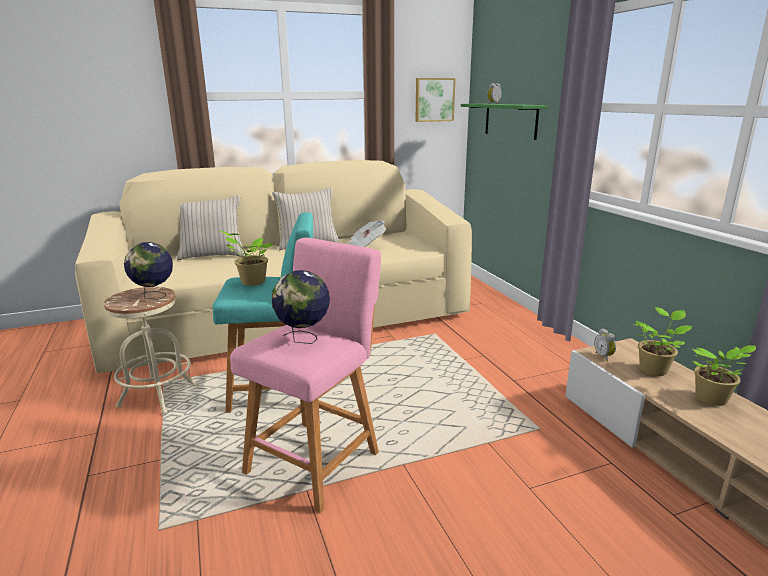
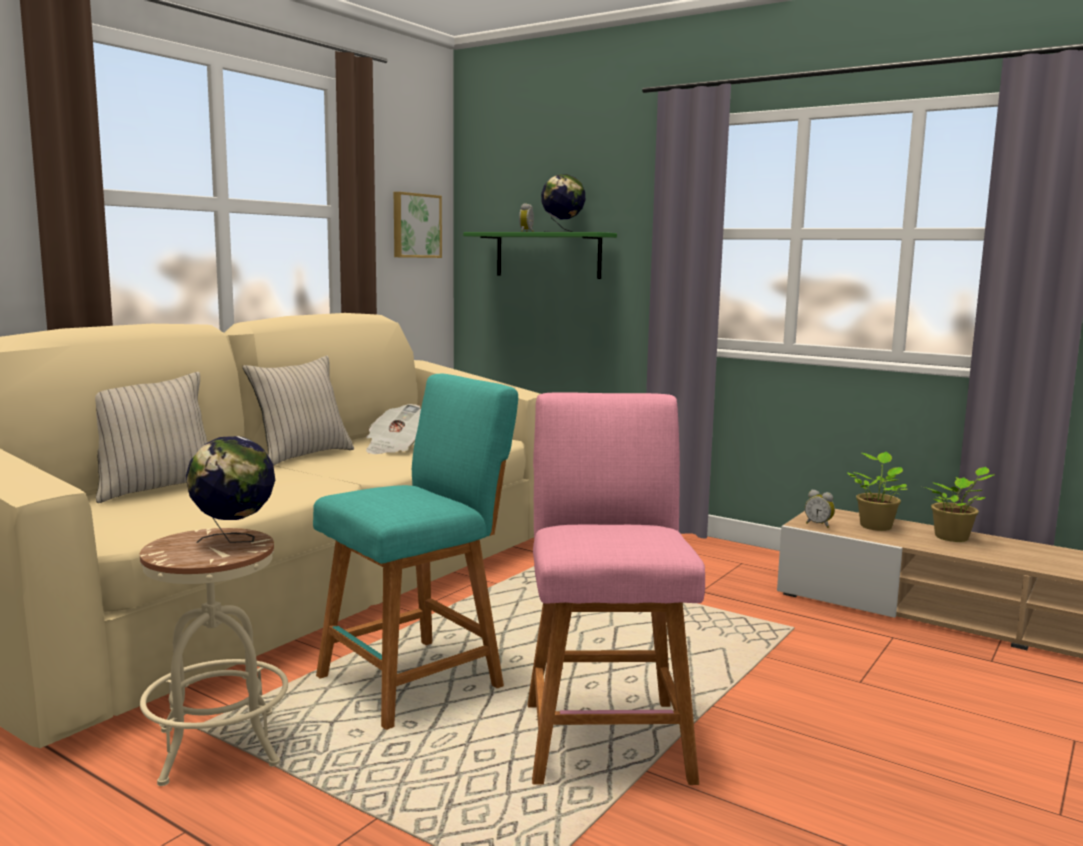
camera: 35 degrees left, 10 degrees down
potted plant [219,230,273,286] -> none
globe [272,270,330,344] -> globe moved to [541,174,585,232]

